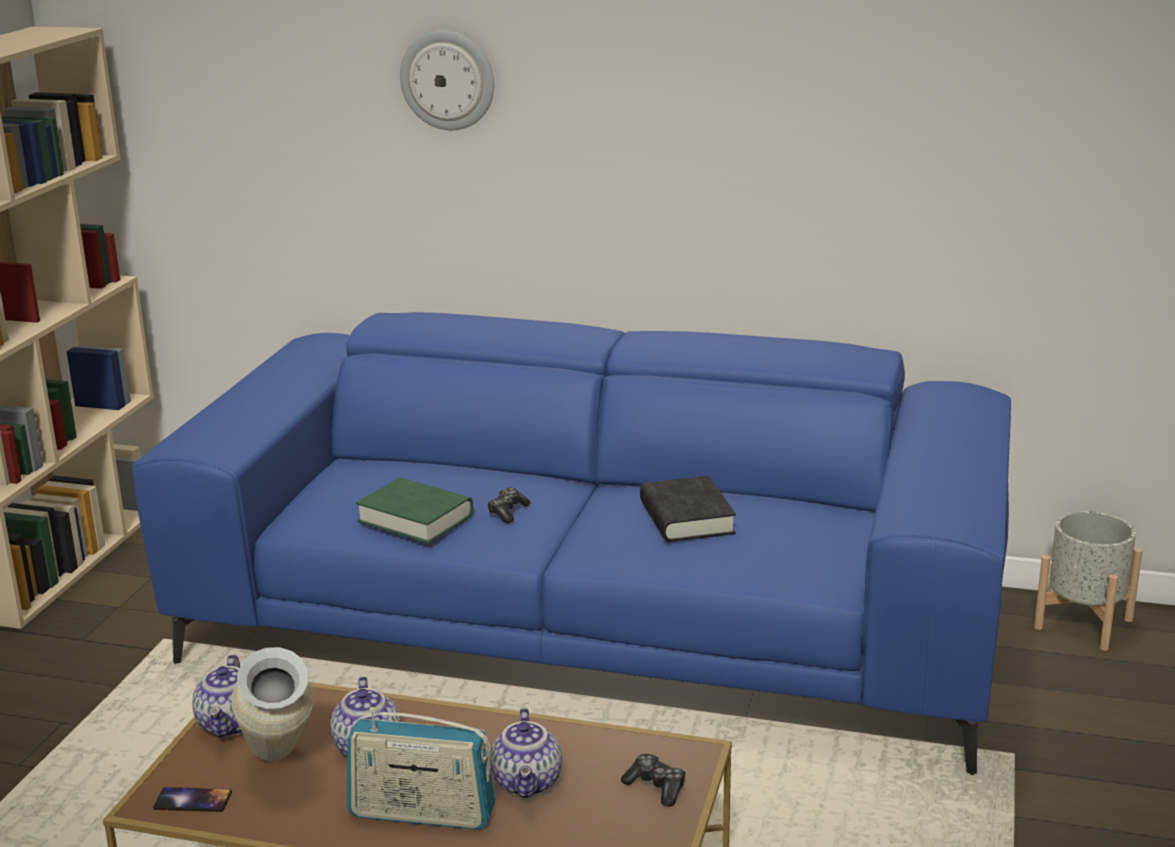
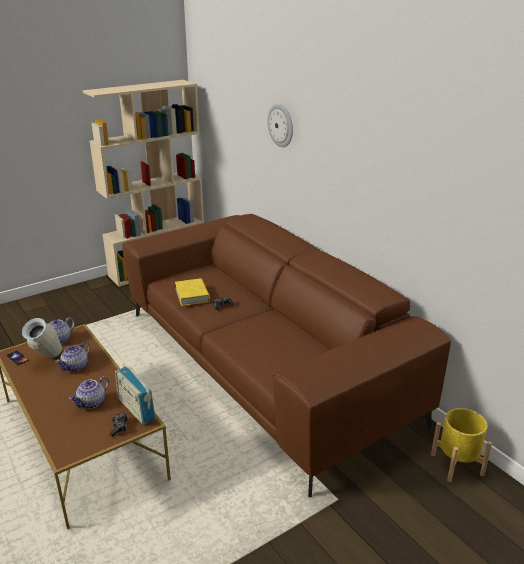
camera: 40 degrees right, 5 degrees up
blue sofa [132,312,1011,775] -> brown sofa [122,214,451,497]
radio [347,707,495,830] -> radio moved to [115,364,156,425]
green book [356,478,473,544] -> yellow book [175,278,210,306]
black book [640,476,736,542] -> none
grey planter [1034,511,1143,651] -> yellow planter [431,408,492,482]

